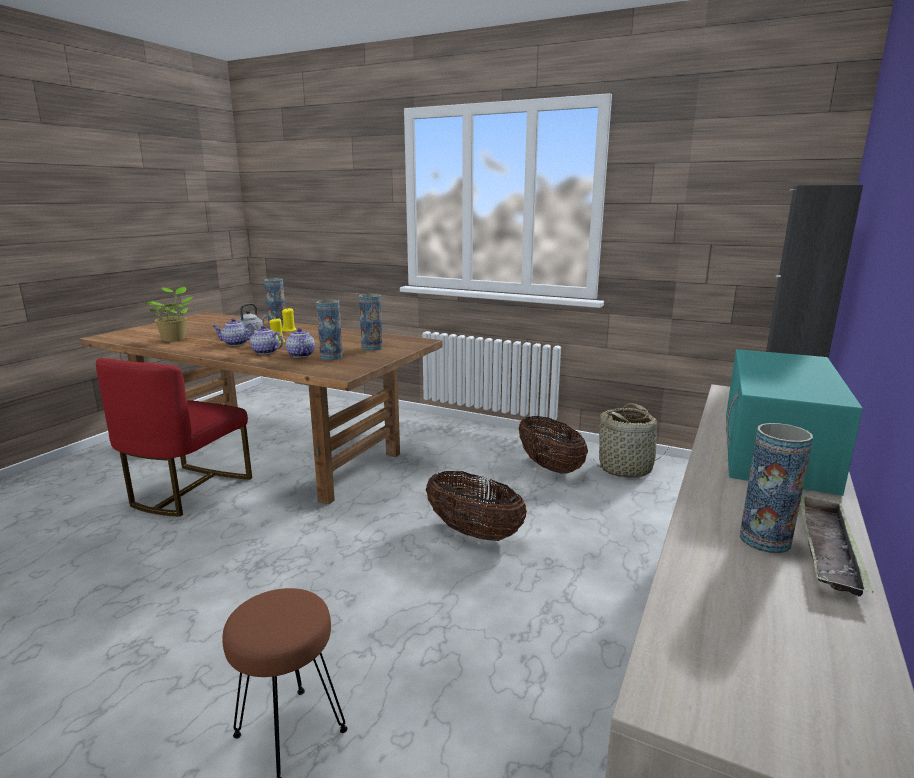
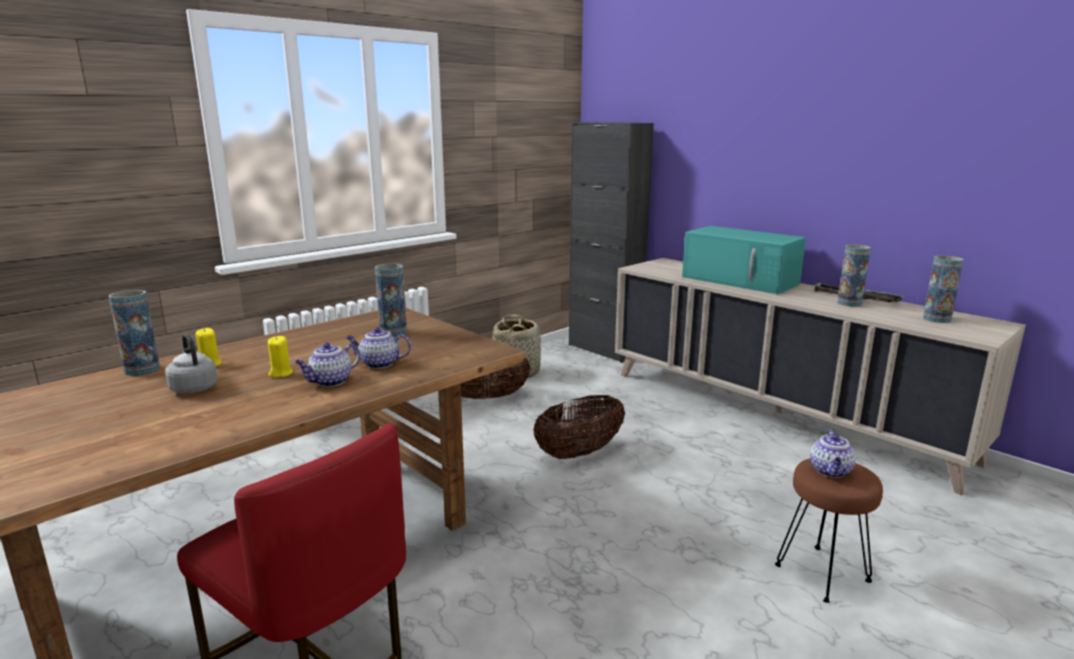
camera: 70 degrees left, 0 degrees up
potted plant [145,287,193,342] -> none
teapot [213,318,257,346] -> teapot moved to [810,430,856,478]
vase [316,300,343,360] -> vase moved to [923,256,963,323]

